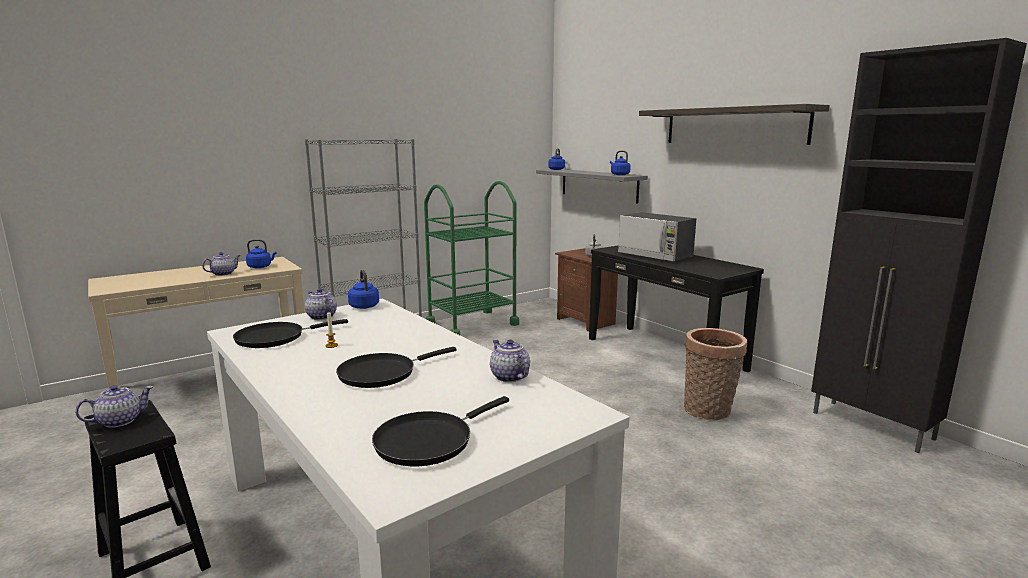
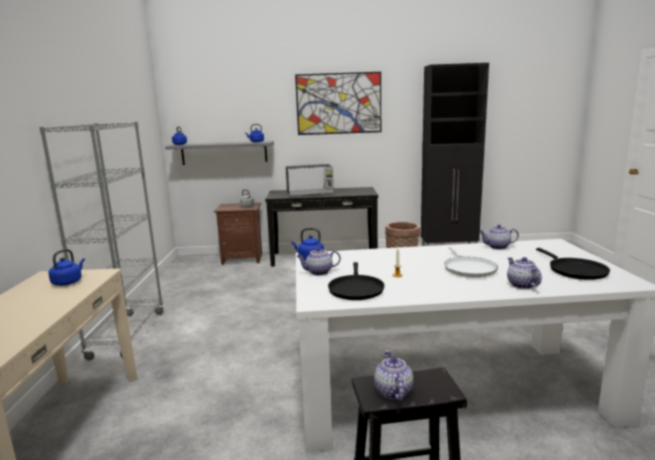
camera: 55 degrees left, 0 degrees up
teapot [202,252,240,276] -> teapot moved to [507,257,542,289]
black frying pan [336,347,457,388] -> white frying pan [444,247,498,278]
green cart [424,181,519,335] -> none
shelf [639,104,830,145] -> picture [295,72,381,135]

